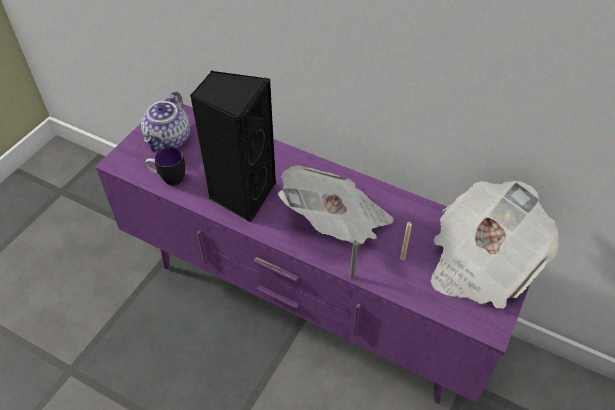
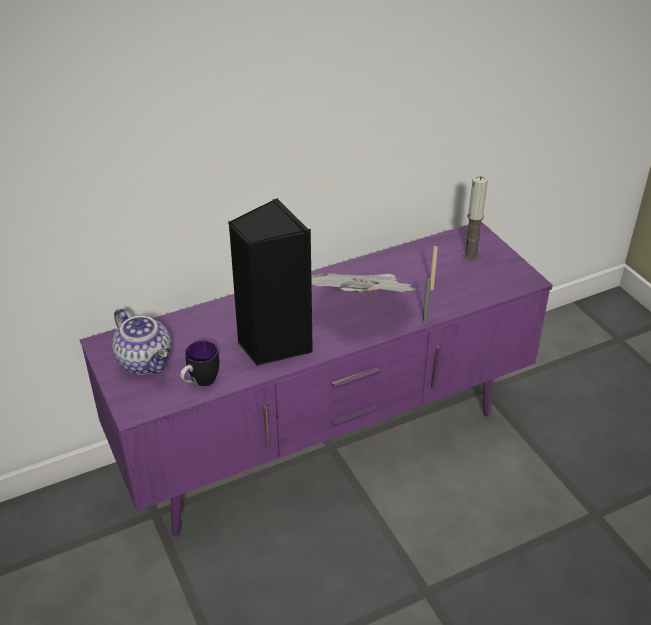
camera: 55 degrees left, 10 degrees down
newspaper [431,181,559,309] -> candle [463,175,488,260]

